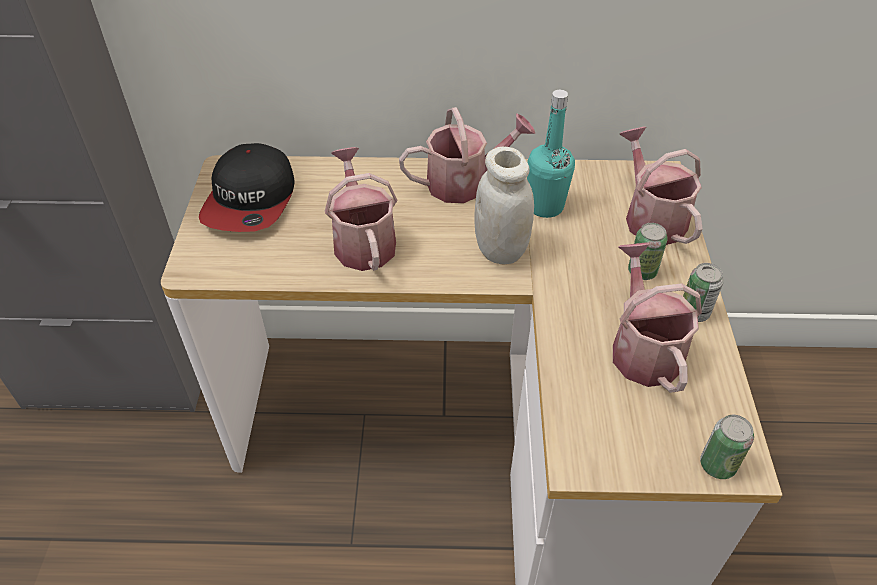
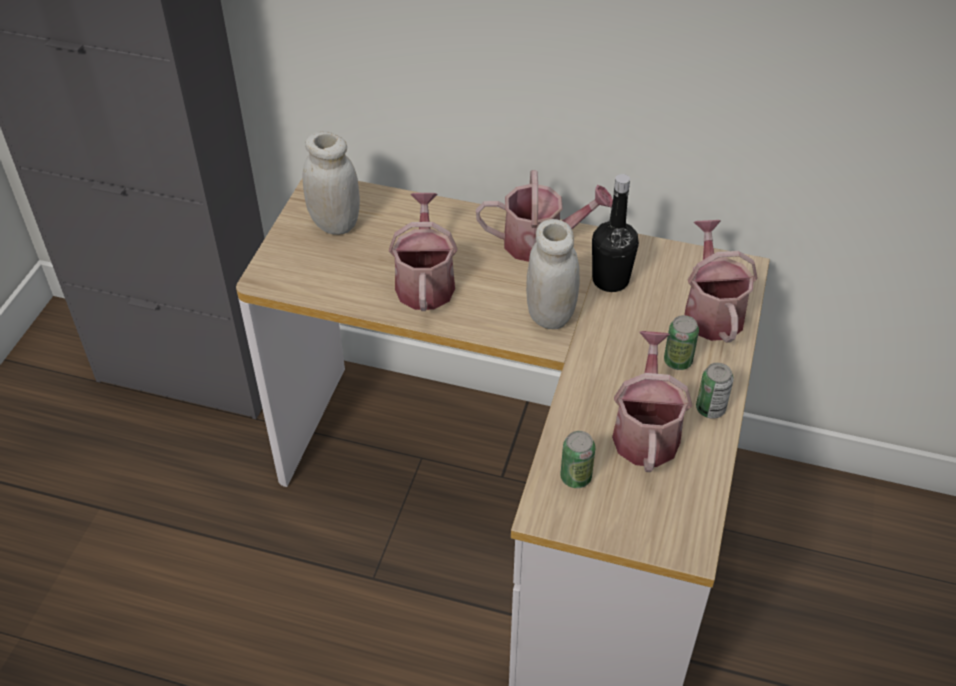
camera: 15 degrees right, 0 degrees up
cap [199,143,295,232] -> white jar [303,131,360,235]
turquoise bottle [527,90,575,218] -> black bottle [592,174,639,292]
can [700,415,754,479] -> can moved to [560,431,595,488]

